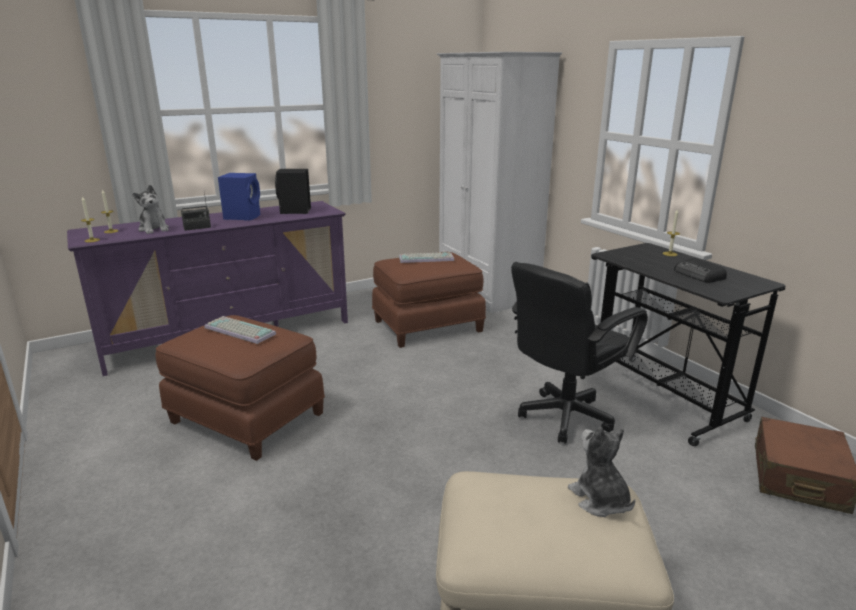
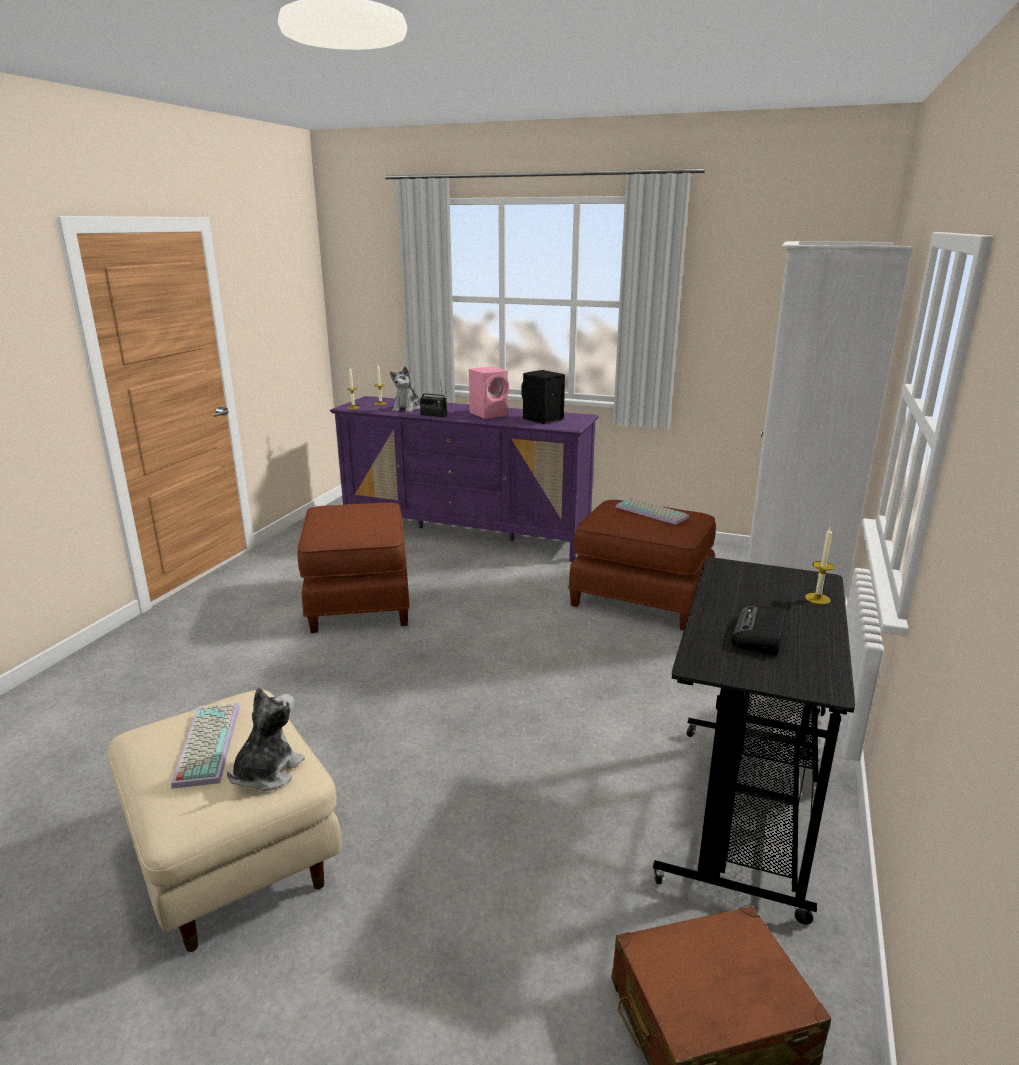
camera: 50 degrees right, 0 degrees up
keyboard [204,316,276,344] -> keyboard moved to [171,703,240,789]
blue speaker [218,173,260,220] -> pink speaker [469,366,509,419]
black office chair [511,262,648,444] -> none

